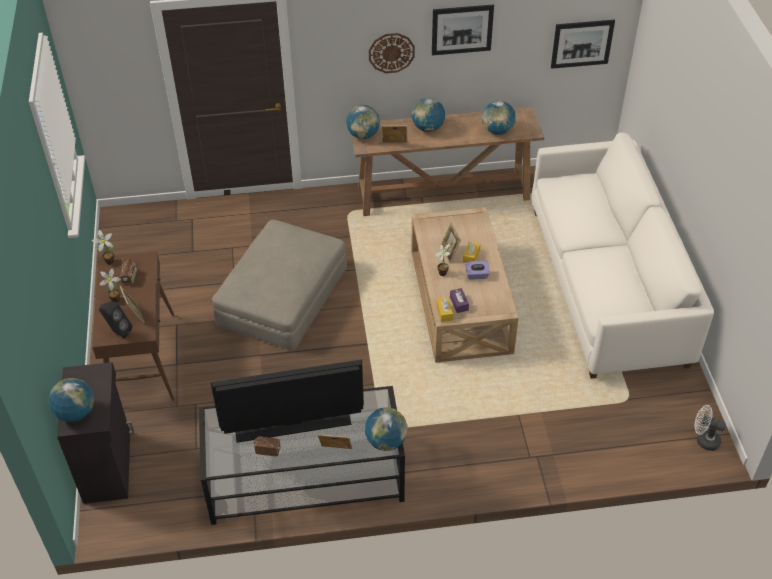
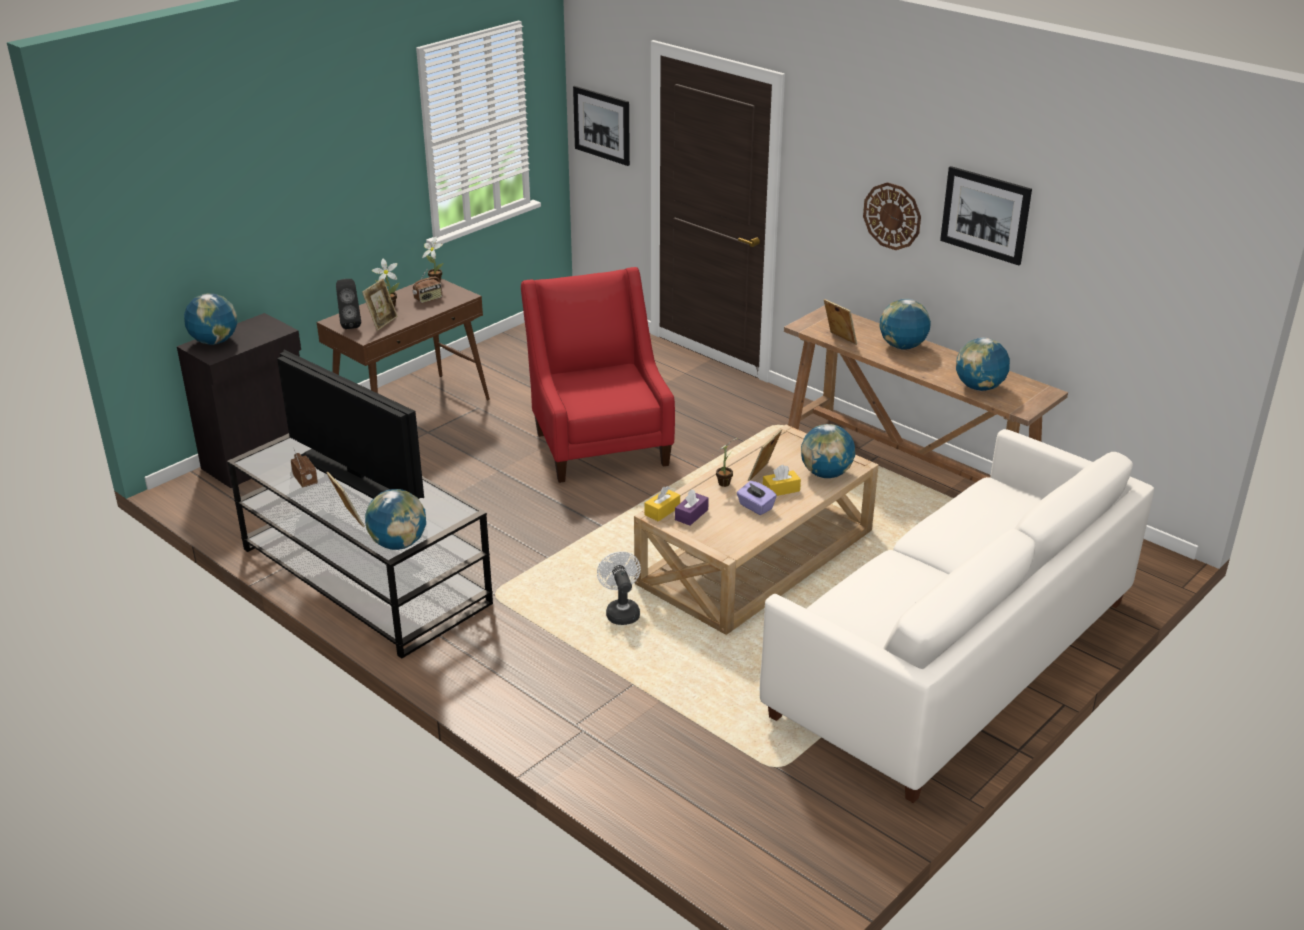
camera: 50 degrees right, 15 degrees down
beige ottoman [212,220,347,350] -> red armchair [521,267,675,483]
globe [346,105,380,139] -> globe moved to [801,424,855,478]
picture [551,20,615,69] -> picture moved to [573,86,630,166]
white fan [694,405,726,451] -> white fan moved to [597,551,641,625]

